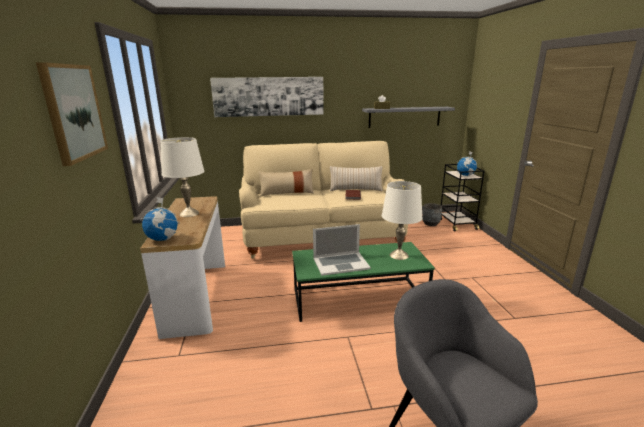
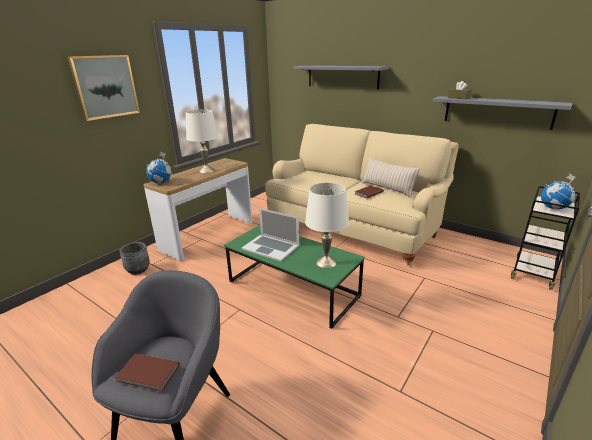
camera: 45 degrees right, 5 degrees up
picture [210,77,324,117] -> grey shelf [293,66,388,89]
beige pillow [258,169,314,197] -> none
grey planter [422,203,442,226] -> grey planter moved to [119,242,150,275]
none -> brown book [115,353,180,392]

